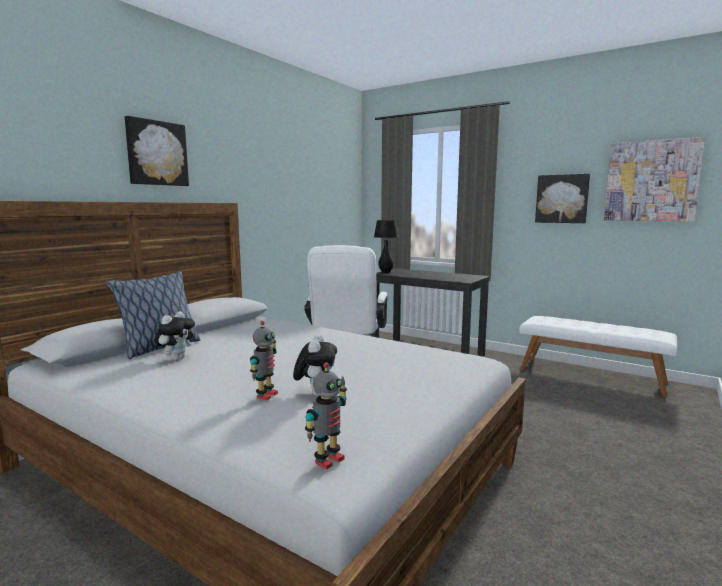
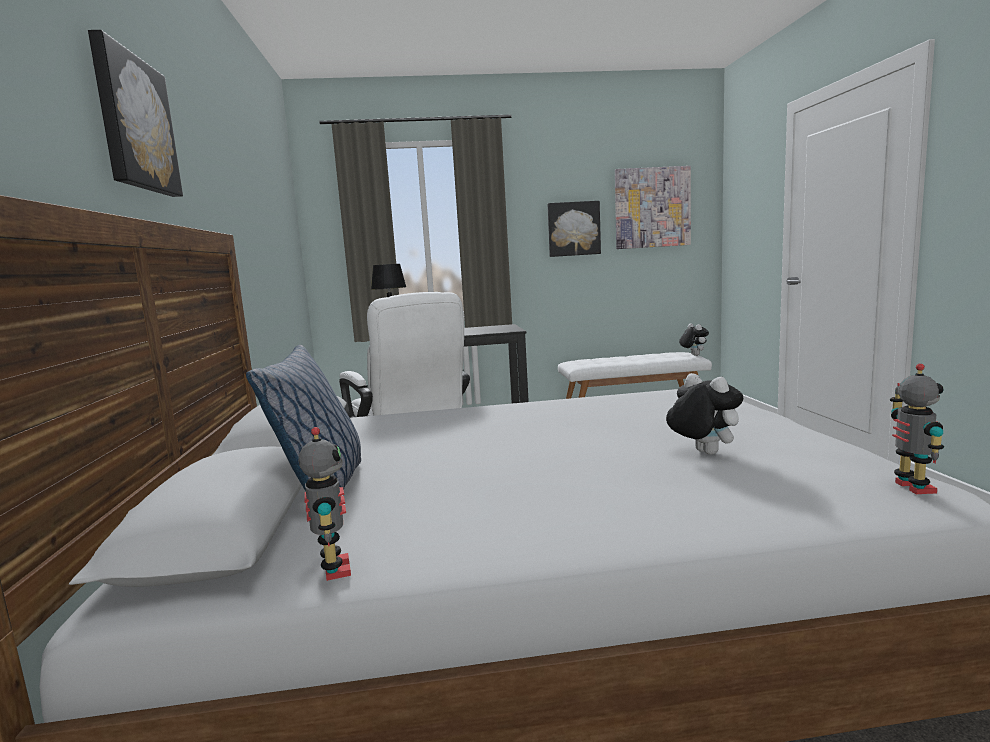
camera: 40 degrees left, 0 degrees up
plush toy [155,311,195,361] -> plush toy moved to [679,323,709,356]
toy robot [250,321,278,400] -> toy robot moved to [298,427,351,581]

